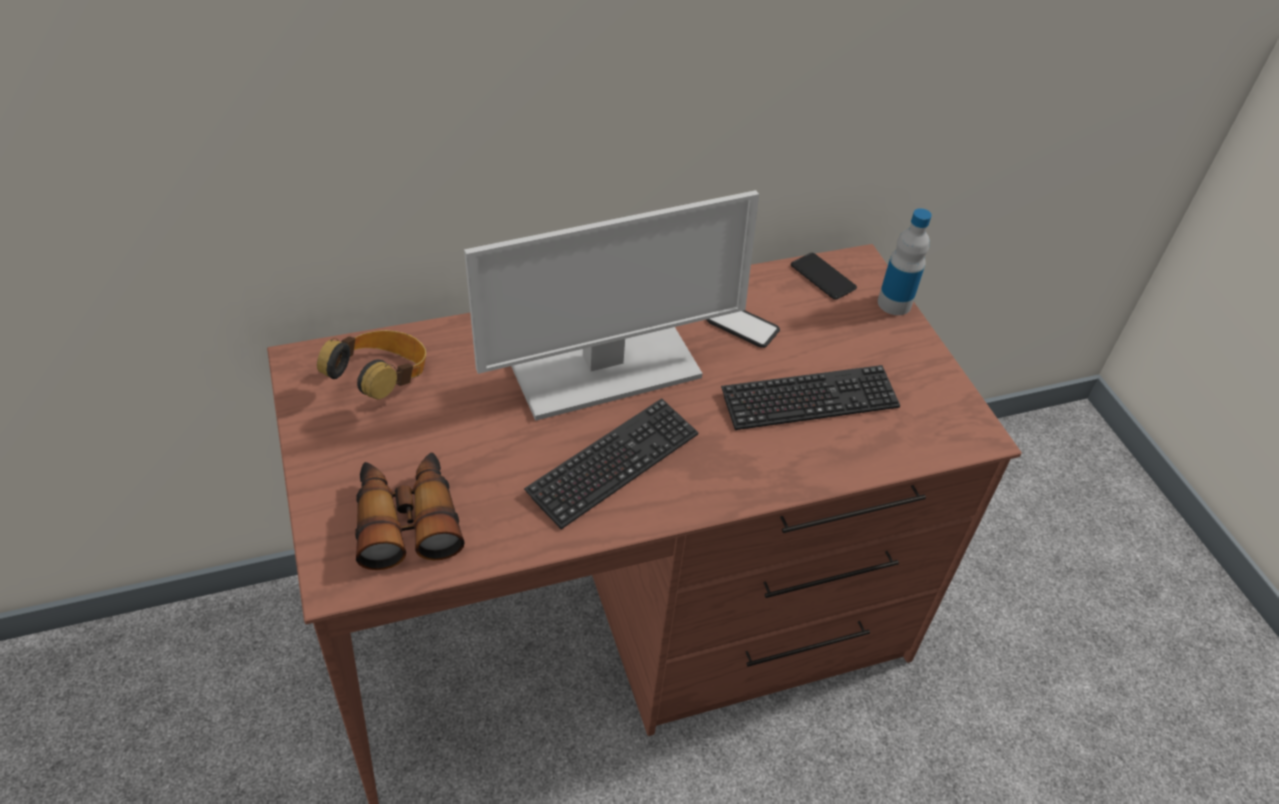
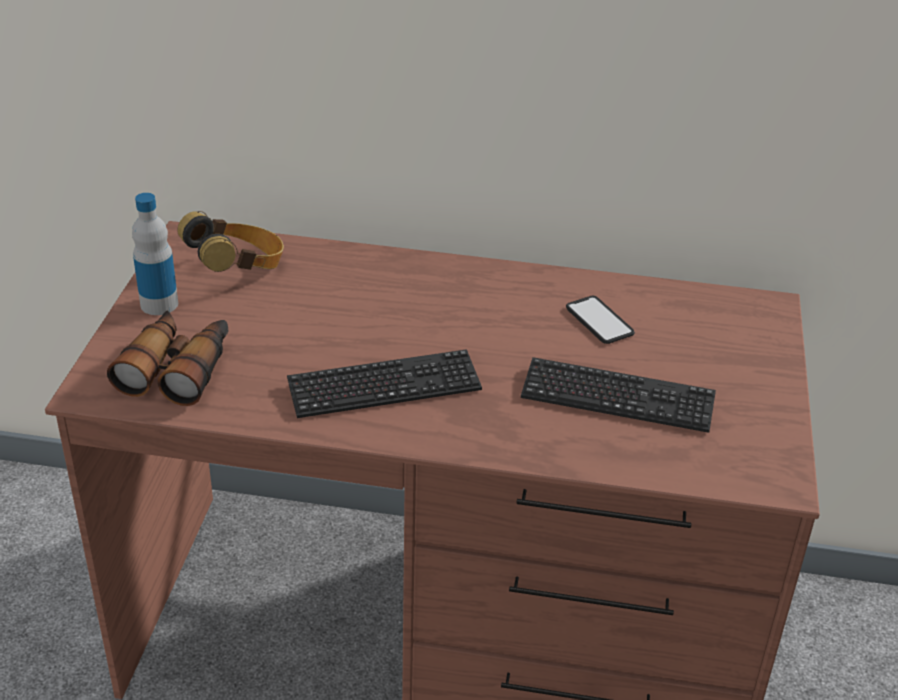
camera: 30 degrees right, 10 degrees down
monitor [464,190,759,421] -> none
phone [791,253,857,300] -> none
bottle [878,208,932,315] -> bottle moved to [132,193,178,315]

